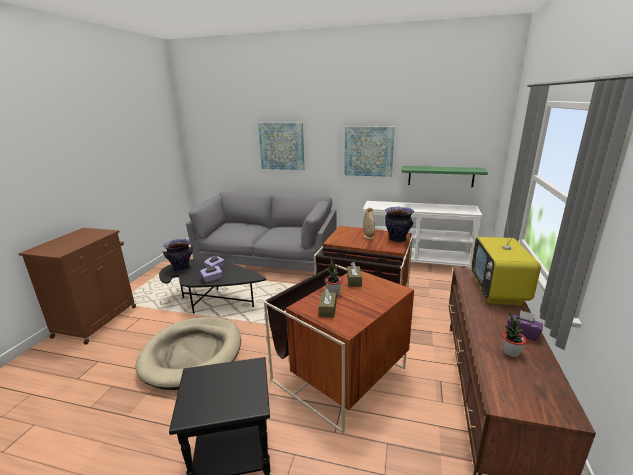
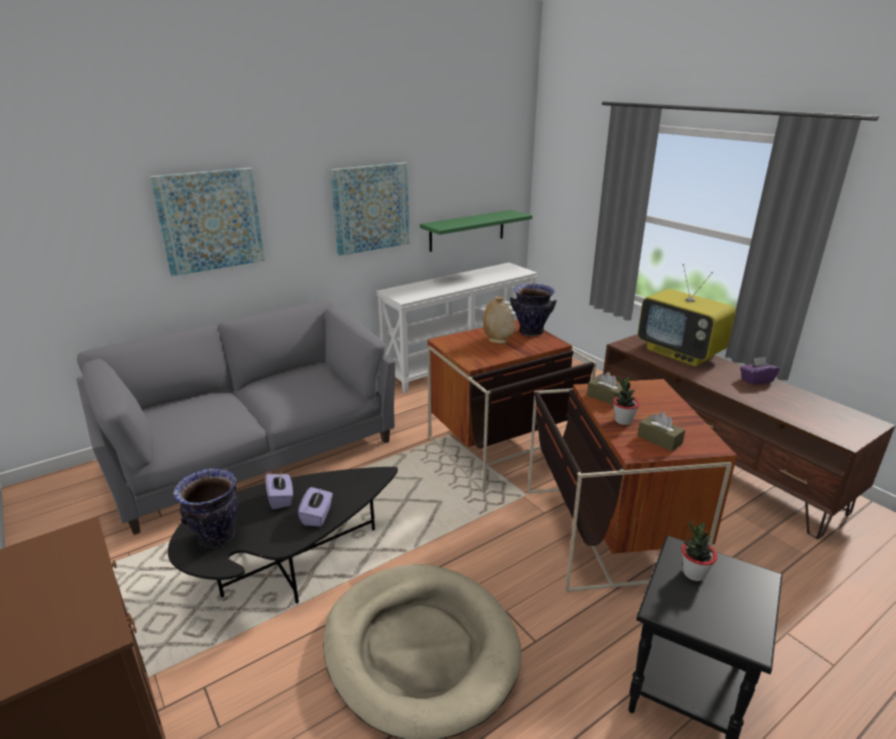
camera: 50 degrees left, 5 degrees up
potted plant [502,312,527,357] -> potted plant moved to [682,520,717,581]

